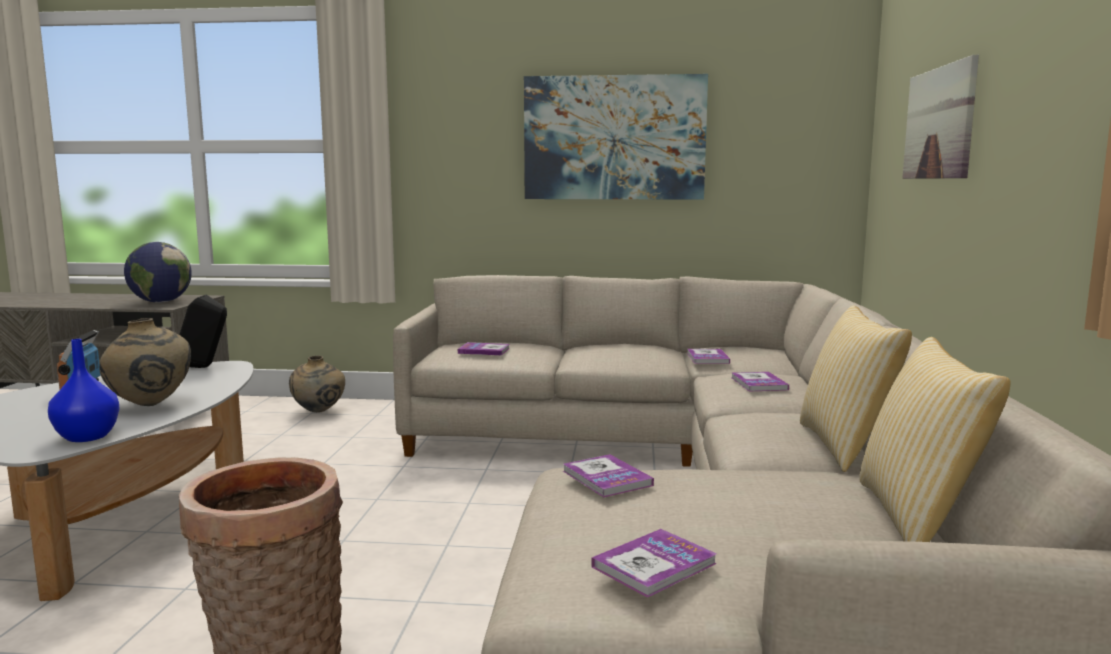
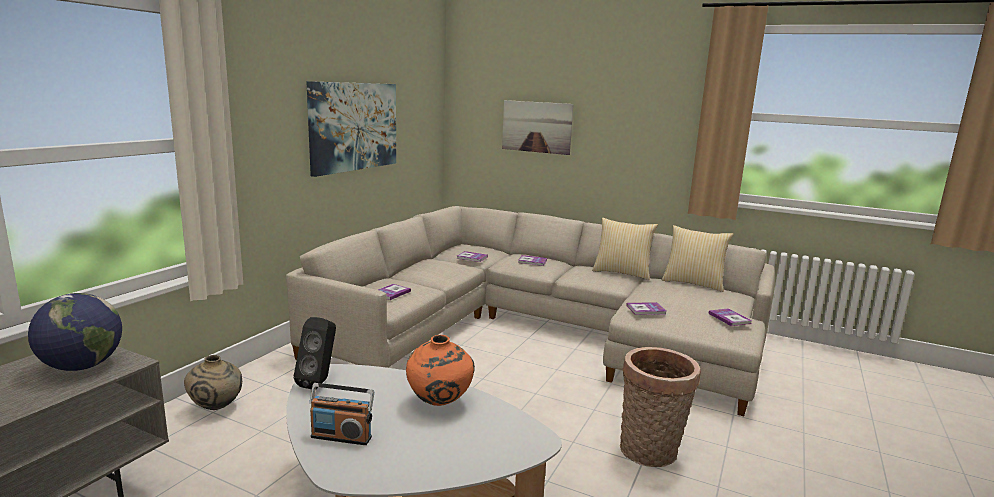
camera: 70 degrees left, 5 degrees up
blue vase [48,339,119,442] -> none
beige vase [99,318,191,406] -> orange vase [406,335,475,406]

